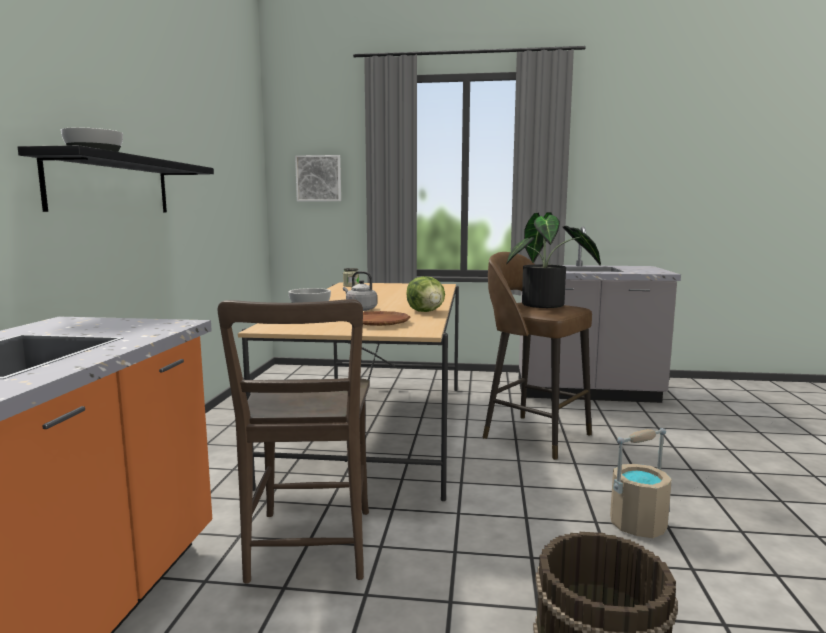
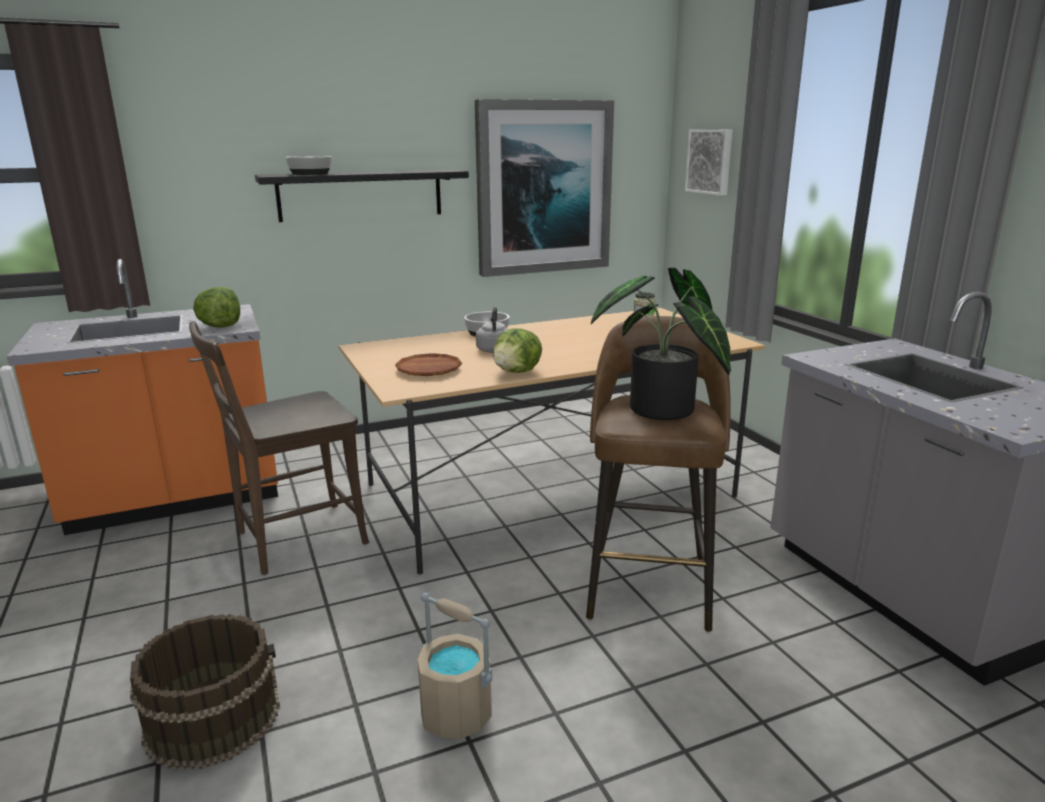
camera: 60 degrees right, 10 degrees up
none -> lettuce [193,287,240,328]
none -> picture [475,99,614,277]

